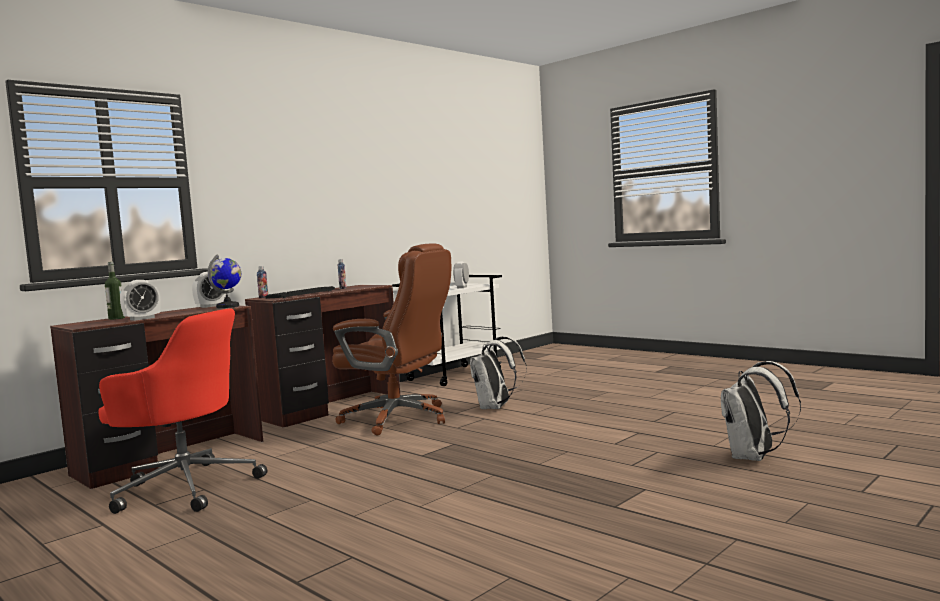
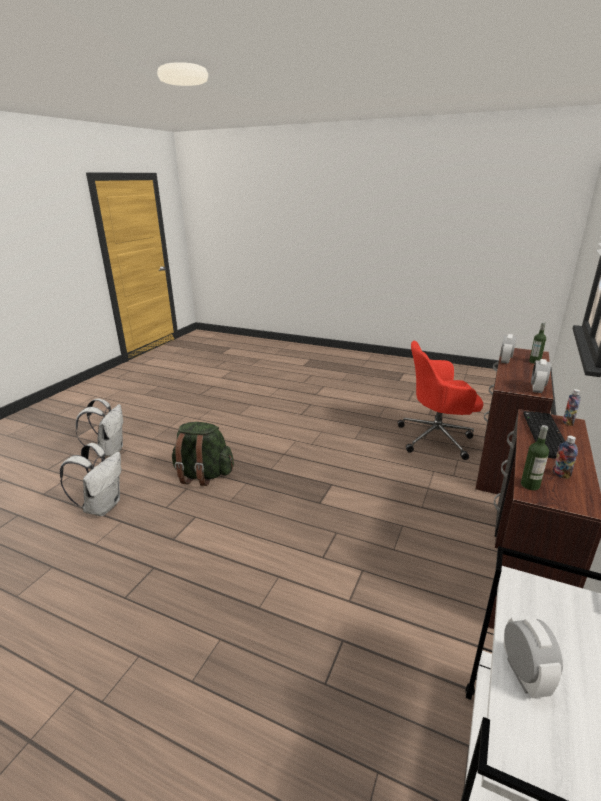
camera: 160 degrees right, 20 degrees up
globe [208,255,241,308] -> none
brown office chair [332,243,451,436] -> none
white backpack [470,336,527,409] -> white backpack moved to [75,399,123,456]
none -> green backpack [172,422,234,486]
none -> bottle [521,425,549,490]

